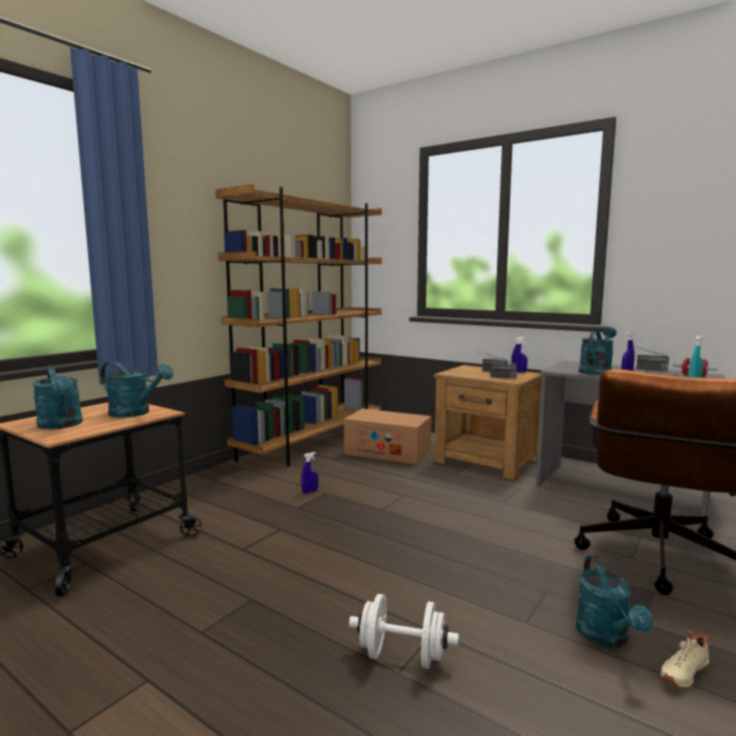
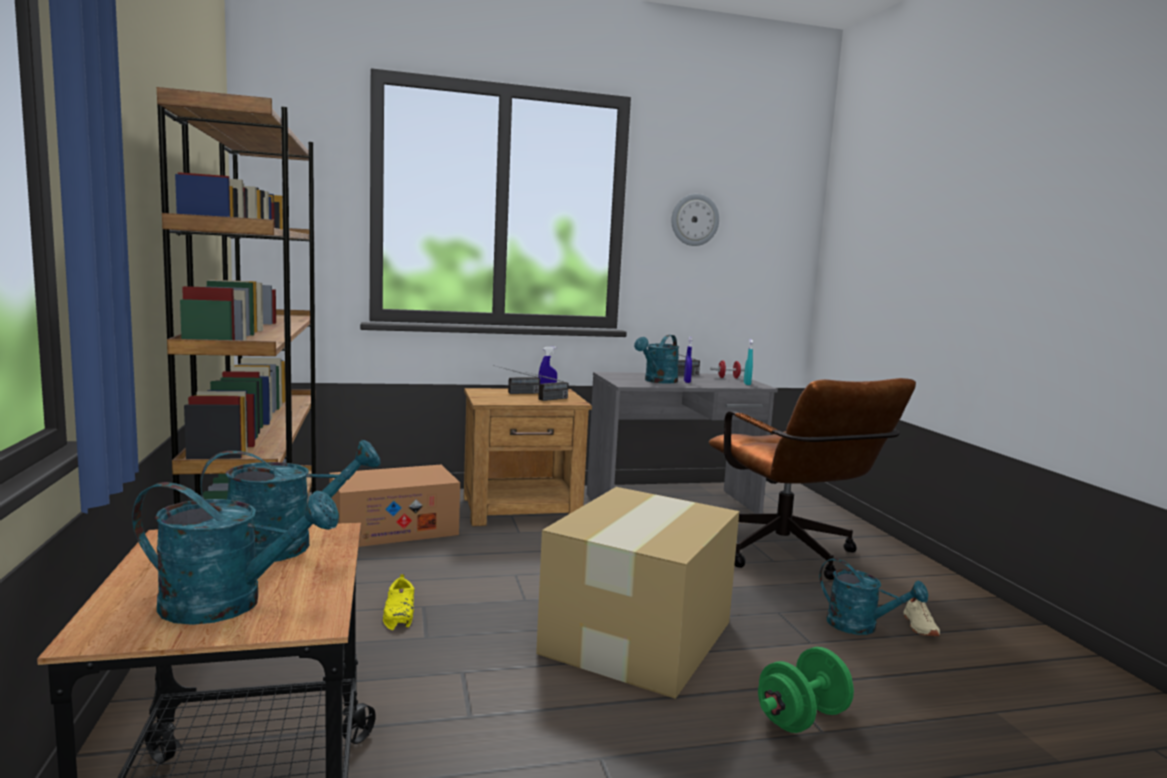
camera: 50 degrees left, 0 degrees up
blue spray bottle [301,452,318,493] -> yellow shoe [383,574,414,630]
white dumbbell [349,594,459,669] -> green dumbbell [758,647,854,733]
turquoise watering can [579,327,617,375] -> turquoise watering can turned 135 degrees counterclockwise [634,335,680,384]
none -> cardboard box [536,487,739,699]
none -> wall clock [671,194,719,246]

